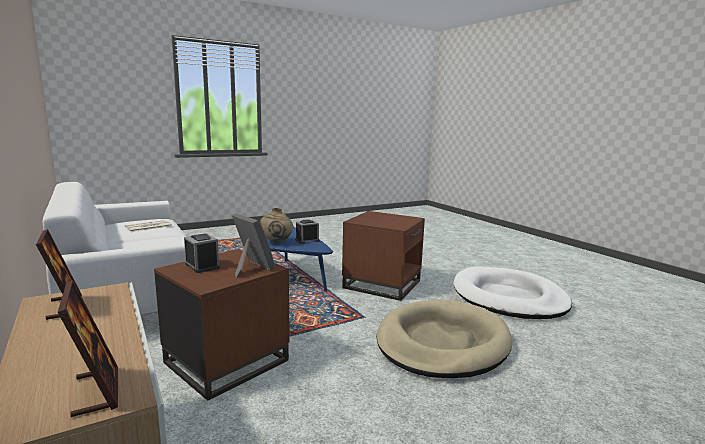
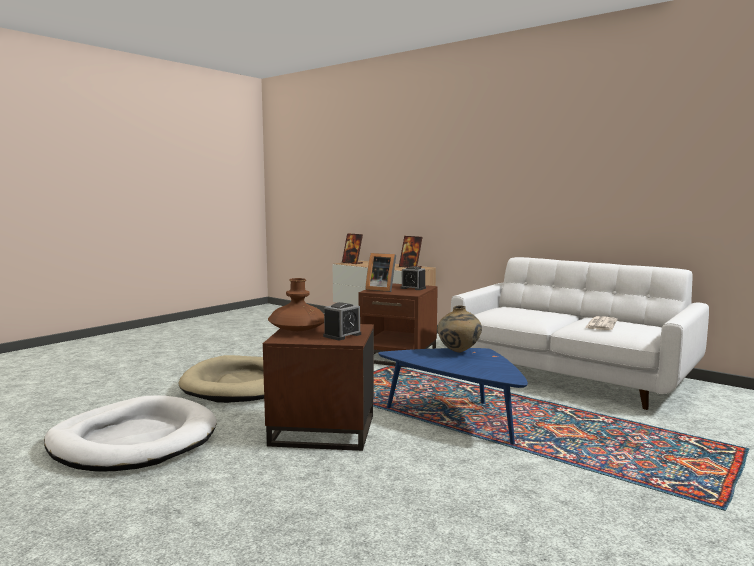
camera: 160 degrees right, 5 degrees down
alarm clock [295,219,320,244] -> alarm clock moved to [323,302,361,340]
none -> brown vase [268,278,324,331]

